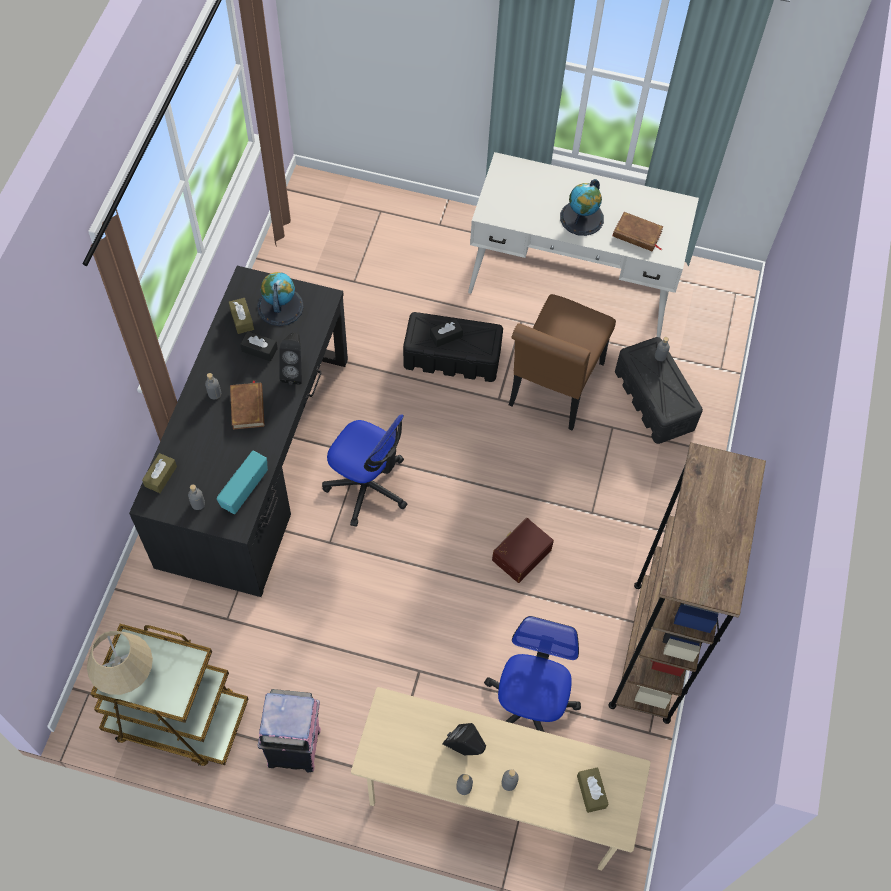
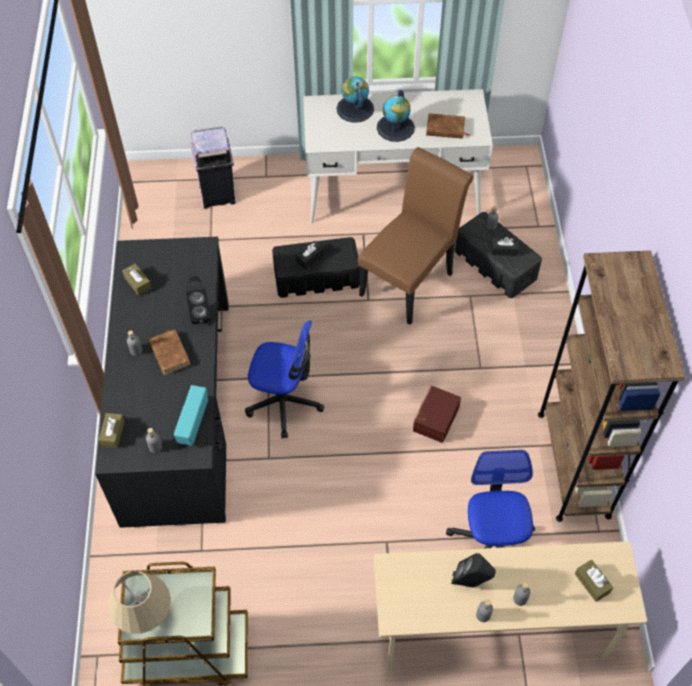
camera: 15 degrees left, 5 degrees down
black tissue box [240,331,278,361] -> black tissue box moved to [491,237,519,256]
globe [257,272,304,326] -> globe moved to [336,76,374,123]
pink trash can [258,689,321,773] -> pink trash can moved to [191,127,236,209]
brown chair [509,294,616,430] -> brown chair turned 150 degrees counterclockwise [357,147,474,325]

